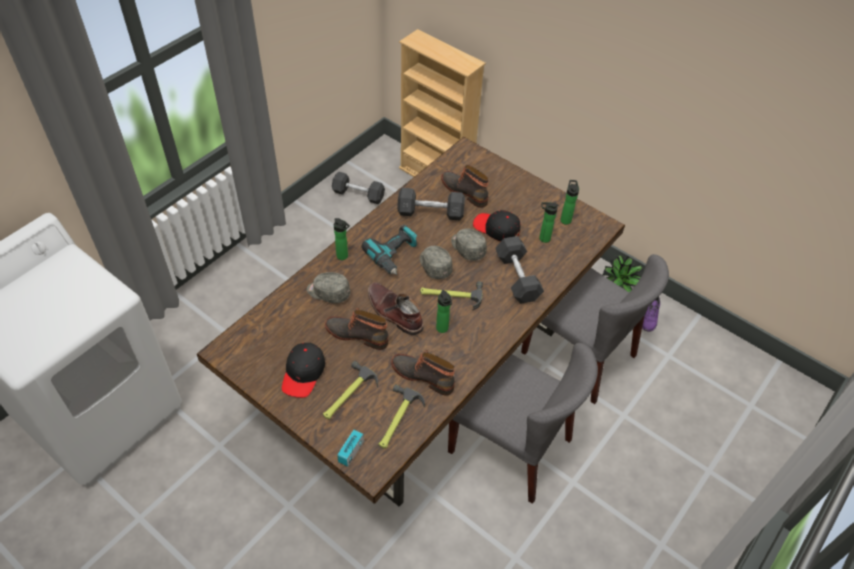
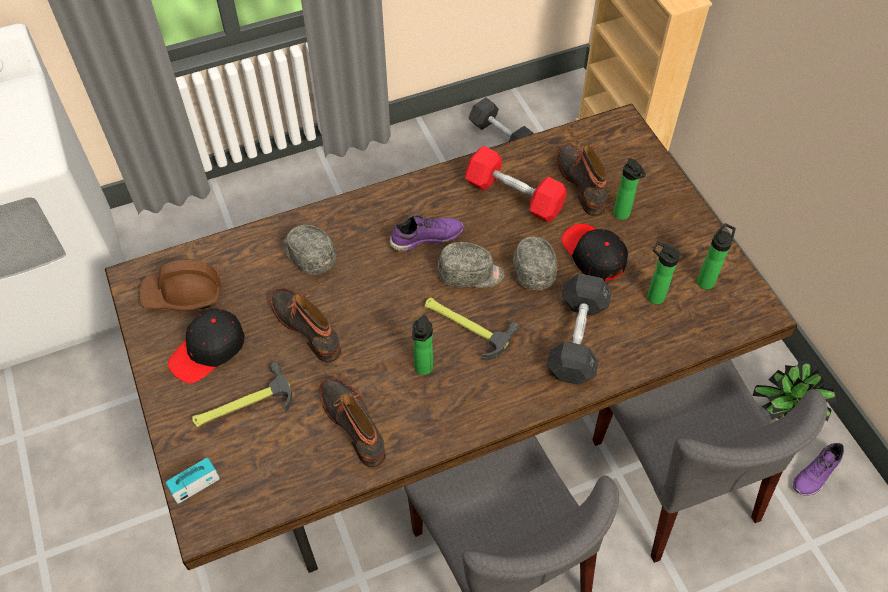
camera: 30 degrees right, 5 degrees up
bottle [334,218,350,260] -> bottle moved to [613,158,646,220]
power drill [362,225,417,275] -> purple shoe [389,215,464,252]
brown boot [368,282,424,336] -> none
hammer [378,384,425,449] -> none
grey dumbbell [397,188,465,221] -> red dumbbell [465,146,567,222]
grey cap [420,246,453,279] -> grey cap turned 90 degrees clockwise [438,242,504,288]
none -> brown hard hat [139,259,221,311]

